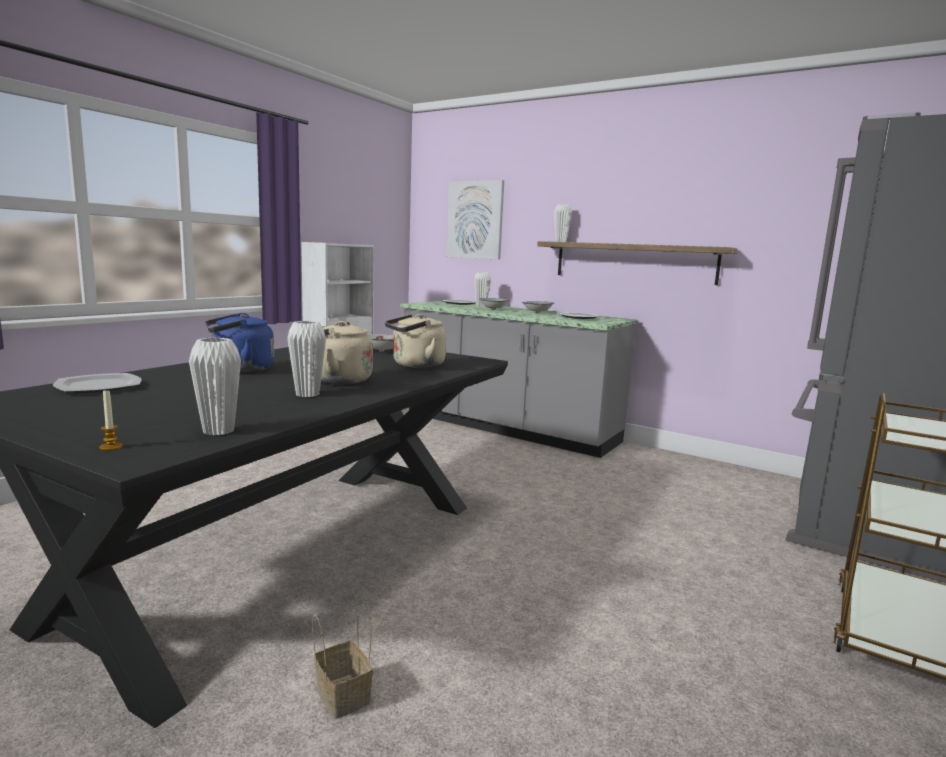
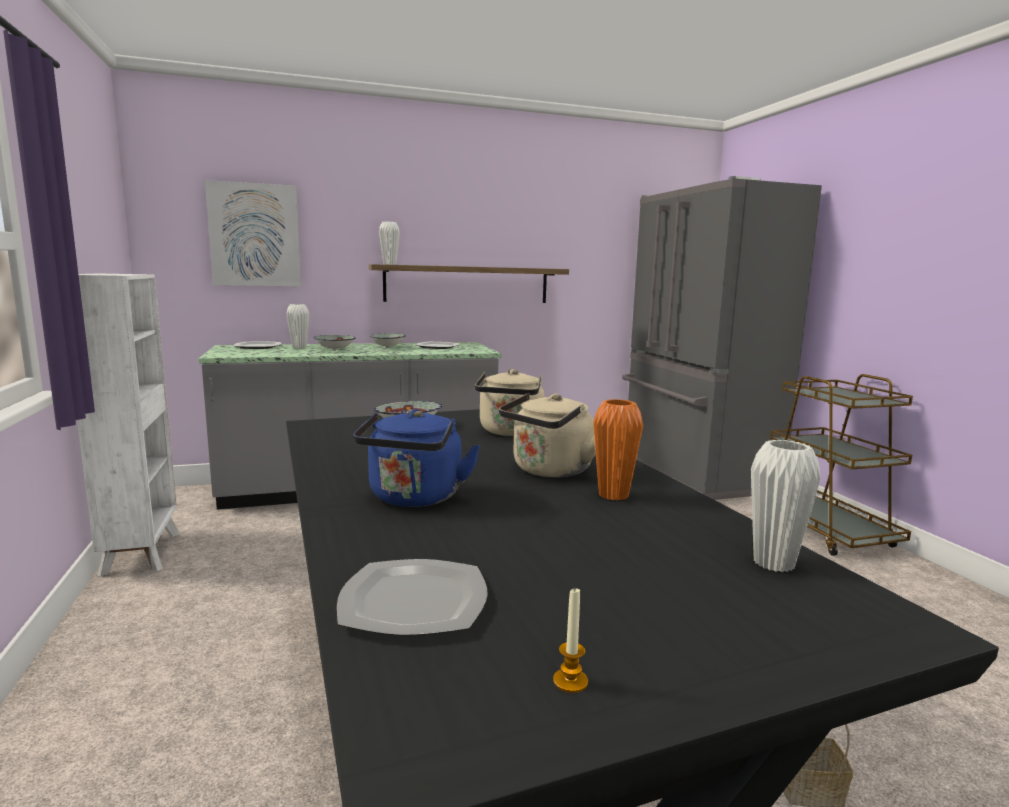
camera: 50 degrees left, 0 degrees up
candle [99,390,123,451] -> candle moved to [553,589,588,693]
white vase [287,321,326,397] -> orange vase [593,399,643,500]

